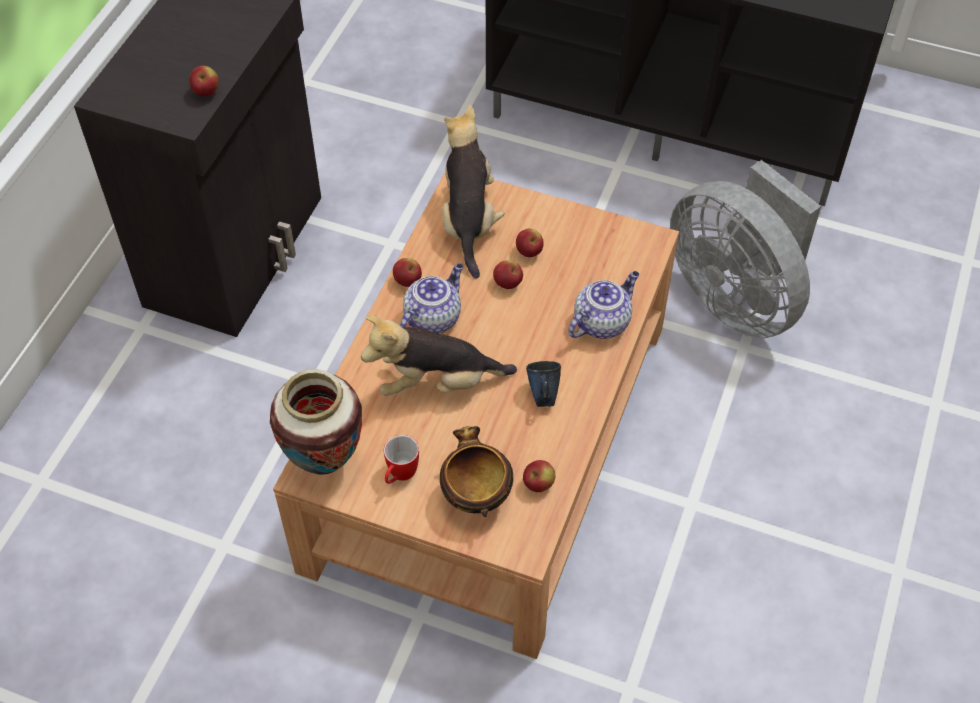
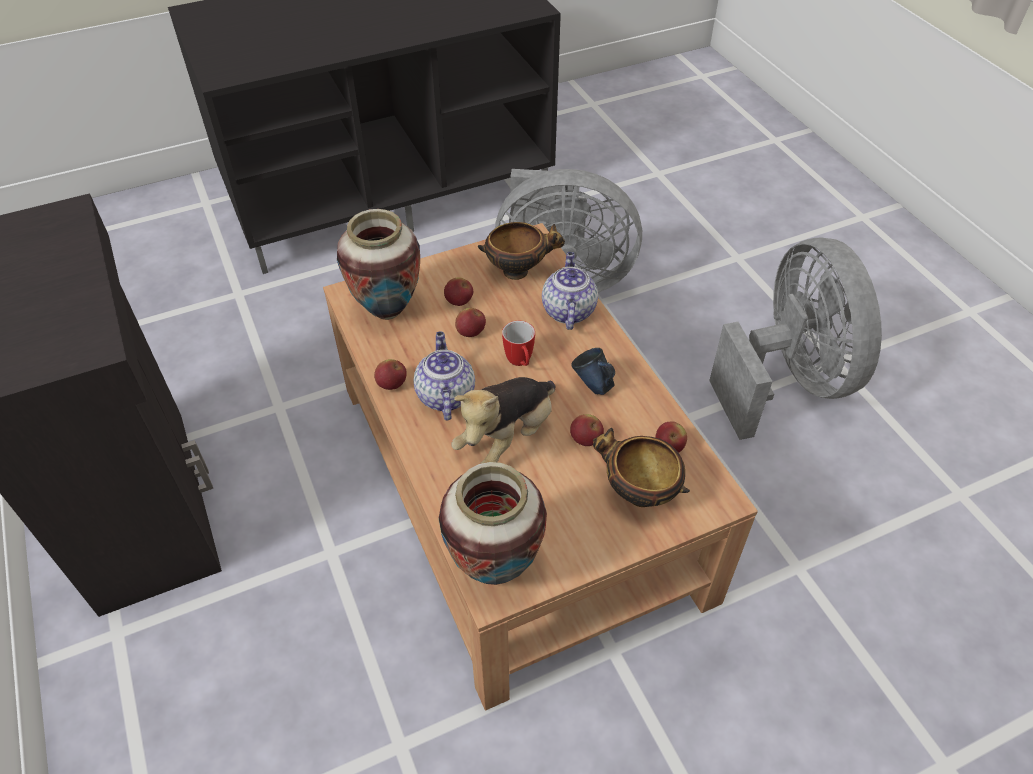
camera: 45 degrees left, 5 degrees down
apple [189,66,219,96] -> apple moved to [570,414,604,446]
mug [384,435,419,484] -> mug moved to [502,321,535,366]
plush toy [442,105,505,279] -> vase [337,209,420,320]
none -> bowl [478,222,565,280]
none -> grey fan [709,238,882,440]

